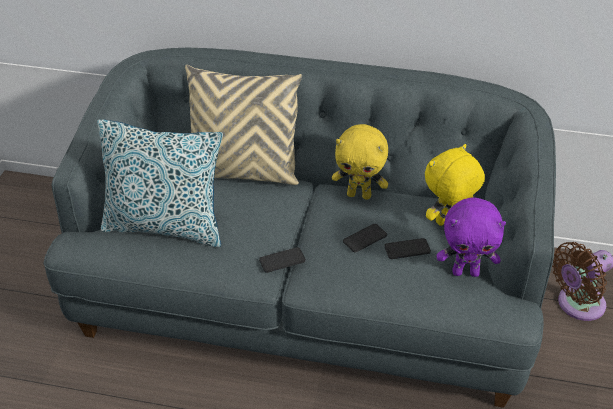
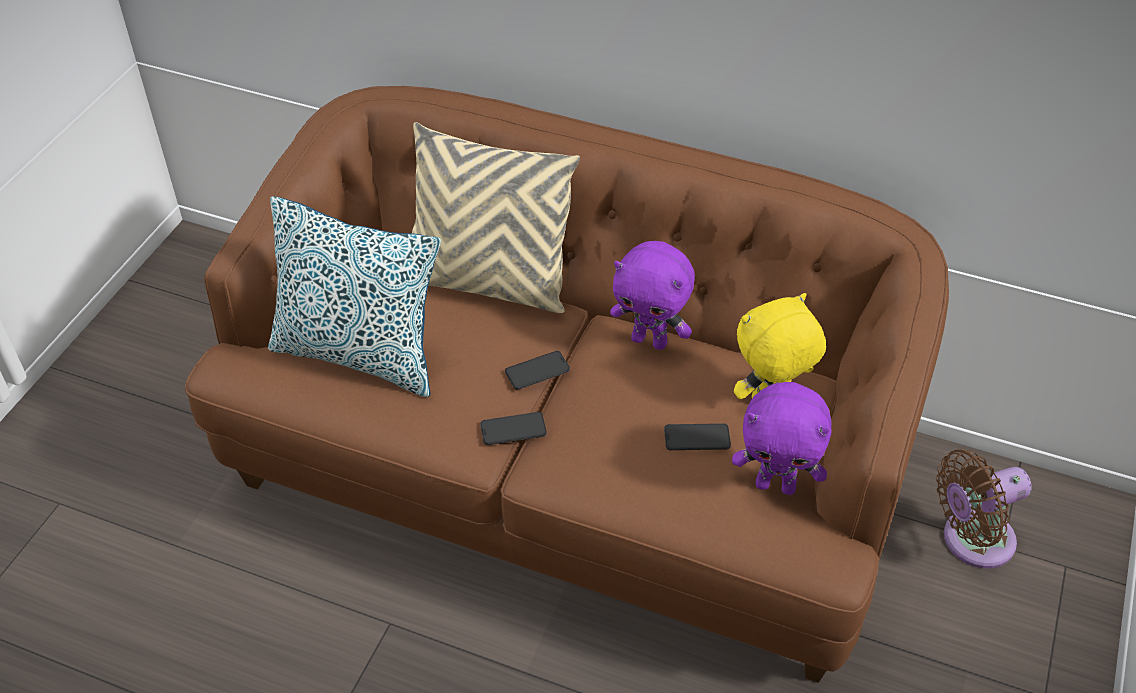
camera: 10 degrees right, 5 degrees up
grey sofa [43,48,556,408] -> brown sofa [185,86,949,683]
yellow plush toy [332,124,388,200] -> purple plush toy [610,241,695,350]
phone [343,224,387,252] -> phone moved to [505,351,570,390]

